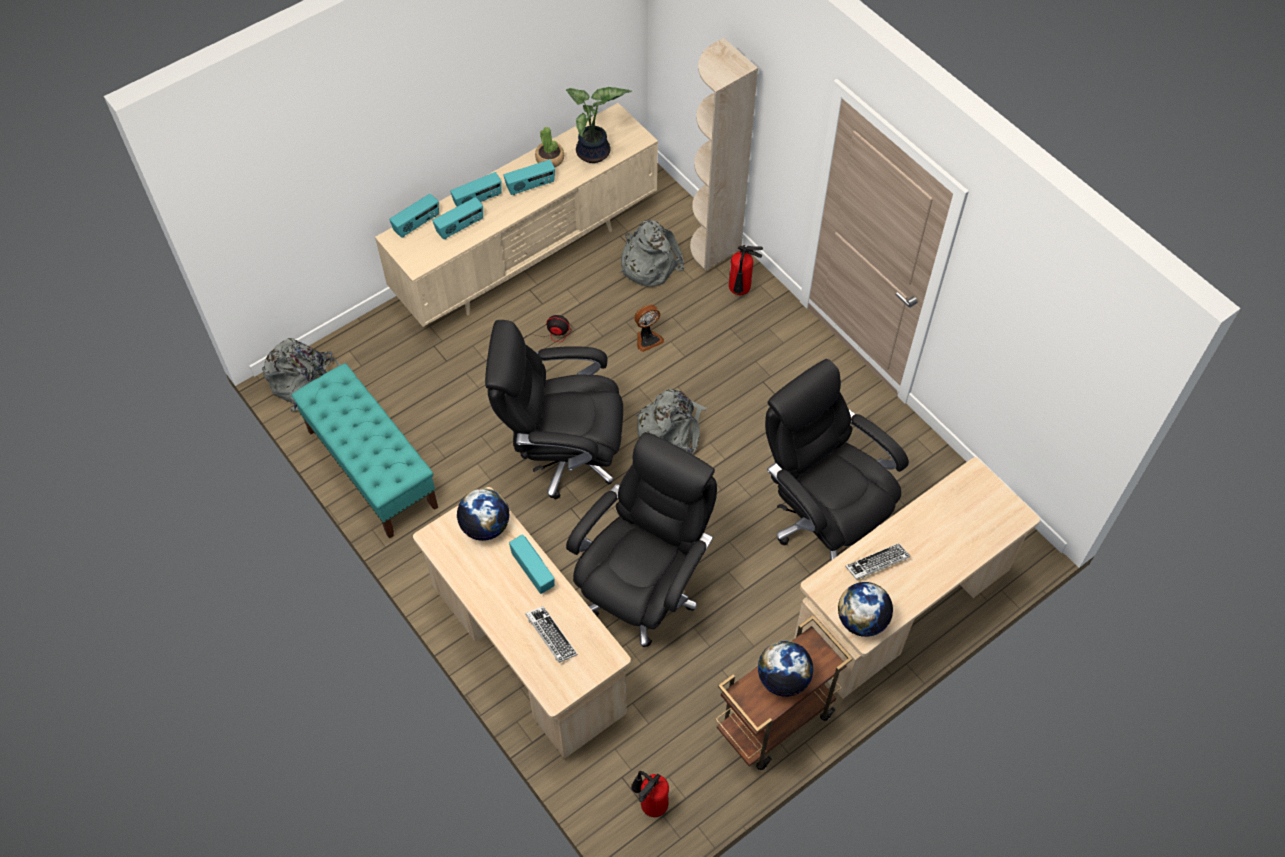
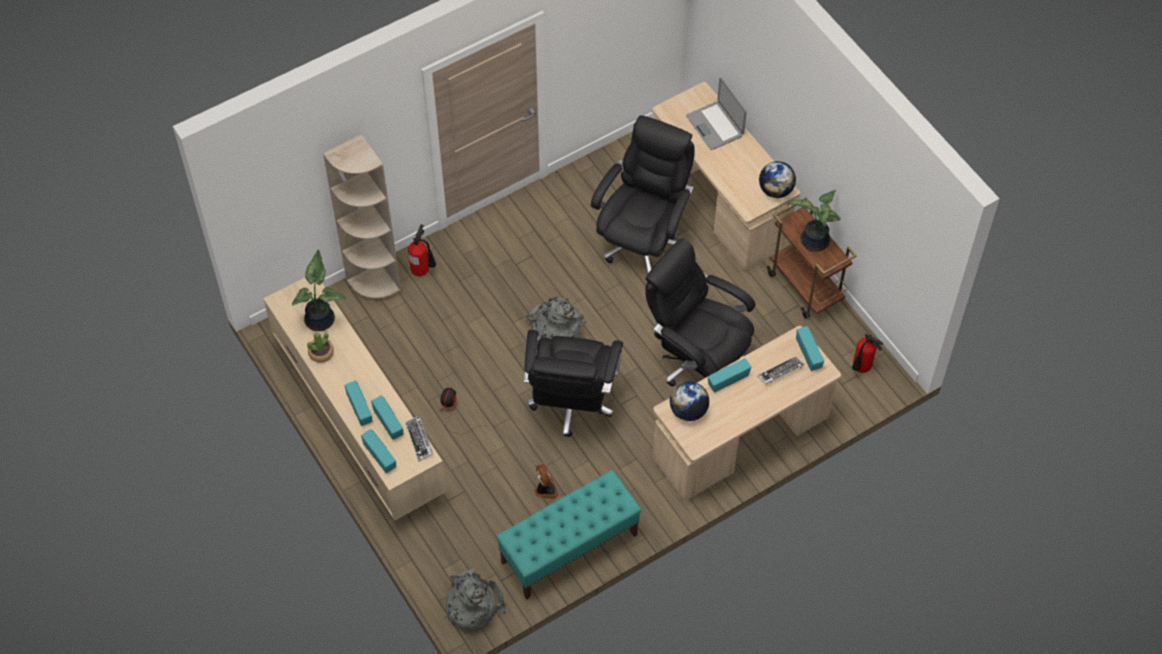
camera: 85 degrees left, 0 degrees up
radio [503,160,555,195] -> radio moved to [796,326,824,371]
grey backpack [620,220,684,287] -> none
fan [634,305,664,352] -> fan moved to [534,464,559,499]
globe [758,641,813,697] -> potted plant [787,190,841,251]
black office chair [765,359,909,560] -> black office chair turned 150 degrees clockwise [591,115,695,275]
keyboard [845,543,910,580] -> keyboard moved to [405,416,433,462]
none -> laptop [686,78,747,150]

